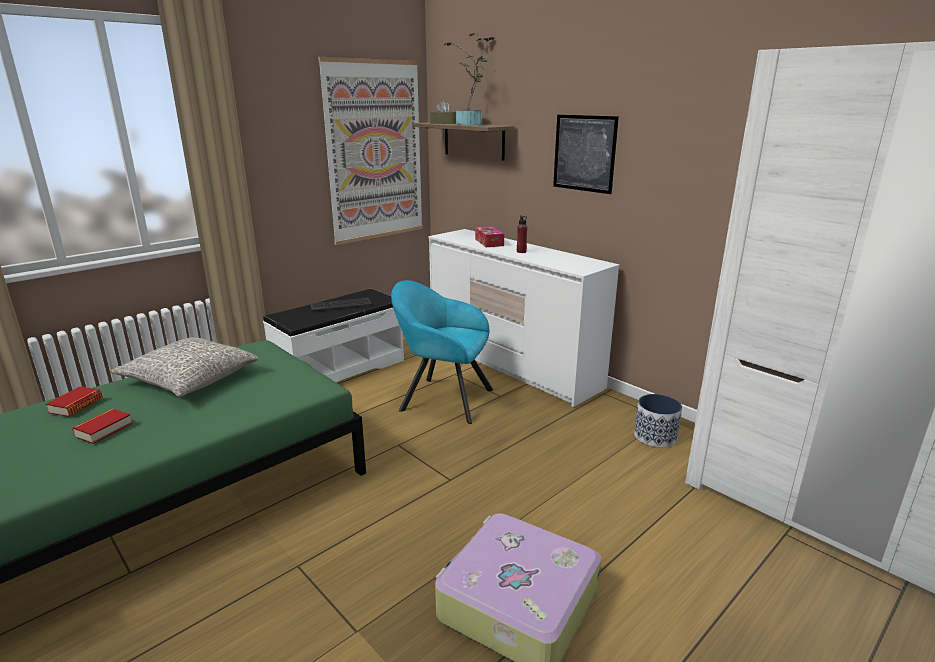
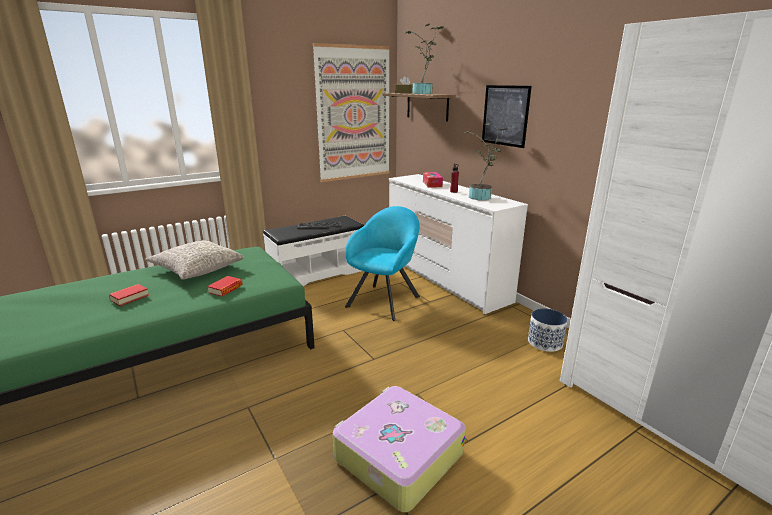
camera: 10 degrees right, 0 degrees up
book [46,386,103,417] -> book moved to [207,276,243,297]
turquoise armchair [391,280,493,424] -> turquoise armchair turned 90 degrees clockwise [345,206,420,321]
none -> potted plant [463,123,507,200]

